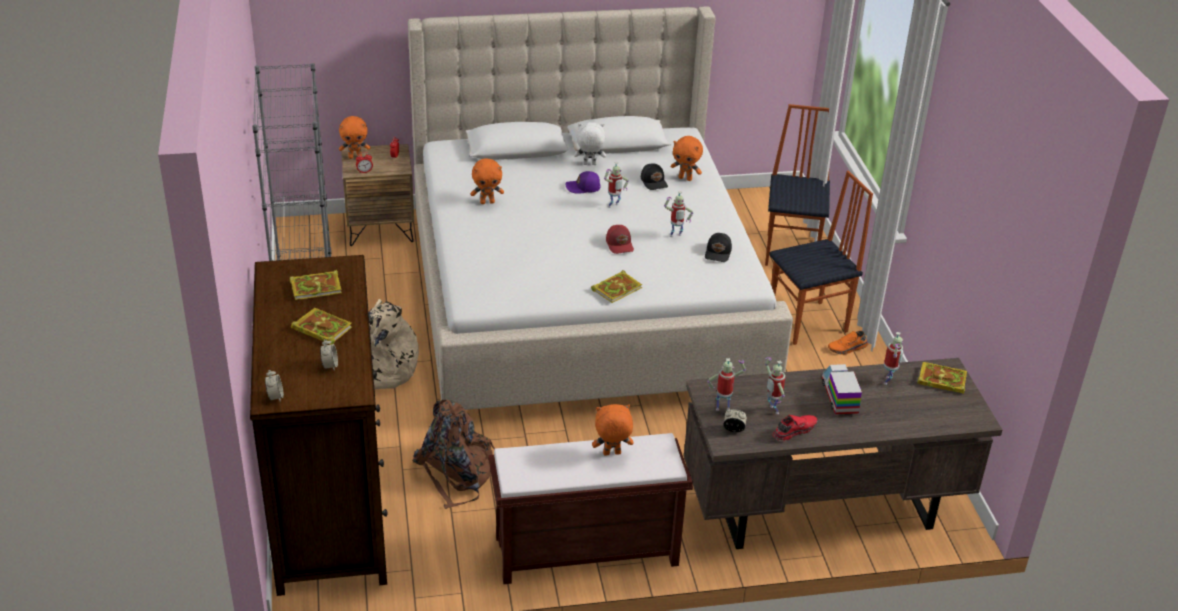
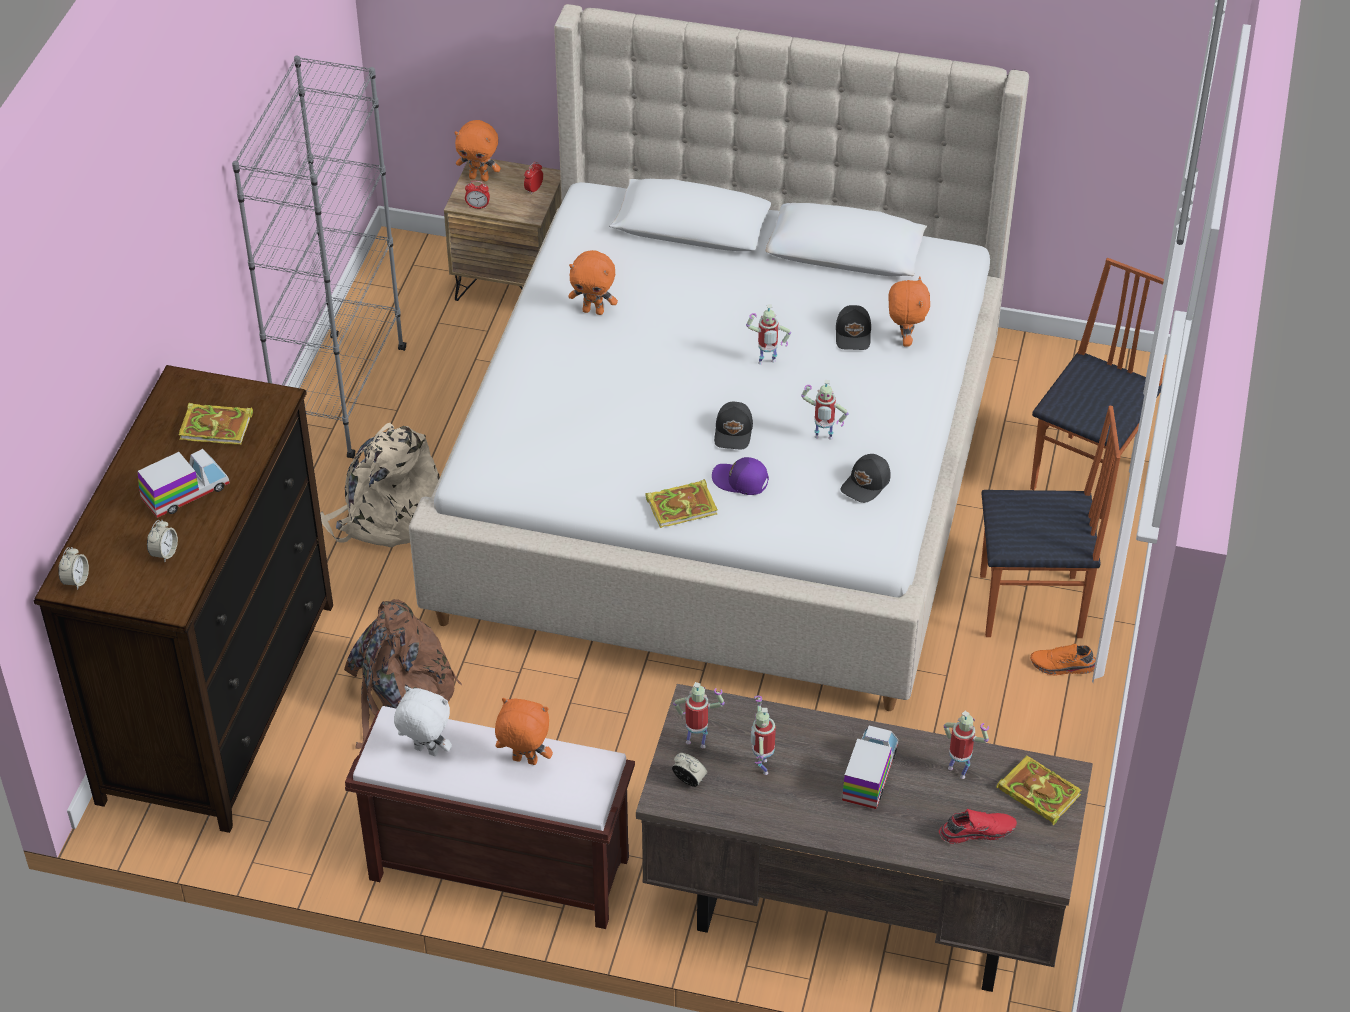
camera: 25 degrees right, 10 degrees up
book [291,307,352,345] -> toy truck [137,449,230,518]
purple cap [565,171,601,194] -> purple cap moved to [712,457,769,495]
white plush toy [574,122,606,165] -> white plush toy moved to [394,686,452,756]
red cap [606,225,634,254] -> black cap [714,402,753,449]
orange plush toy [671,136,703,181] -> orange plush toy turned 135 degrees counterclockwise [889,276,930,347]
red shoe [772,415,817,441] -> red shoe moved to [939,809,1017,844]
toy robot [884,332,903,385] -> toy robot turned 90 degrees counterclockwise [944,711,989,779]

